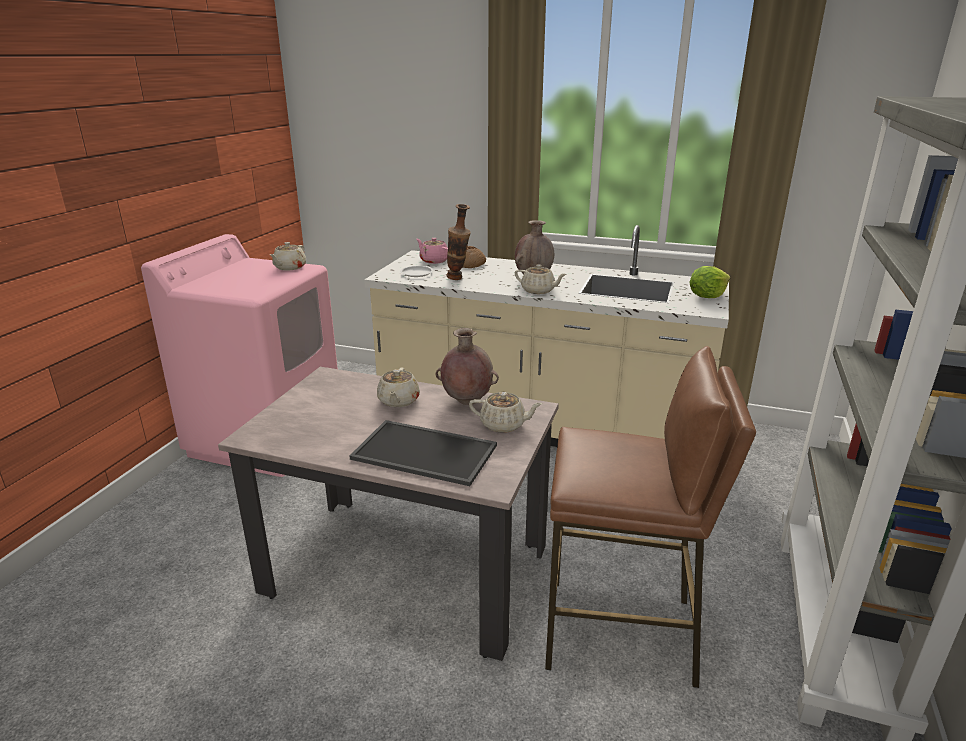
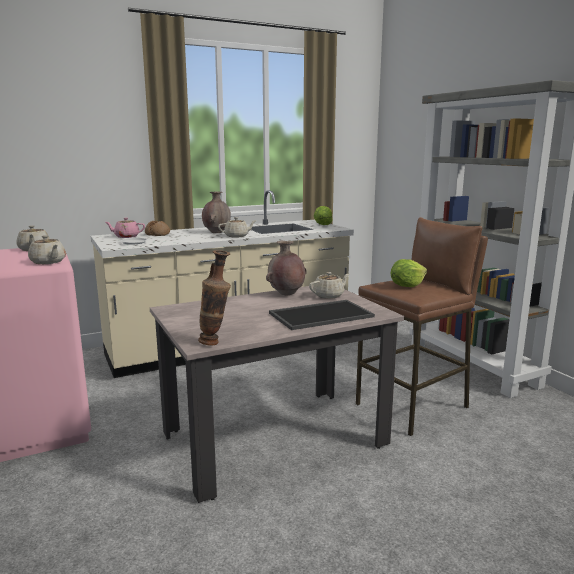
camera: 45 degrees left, 10 degrees down
beige teapot [377,367,420,407] -> beige teapot moved to [28,235,66,264]
vase [446,204,471,280] -> vase moved to [198,250,231,345]
none -> lettuce [390,259,427,287]

